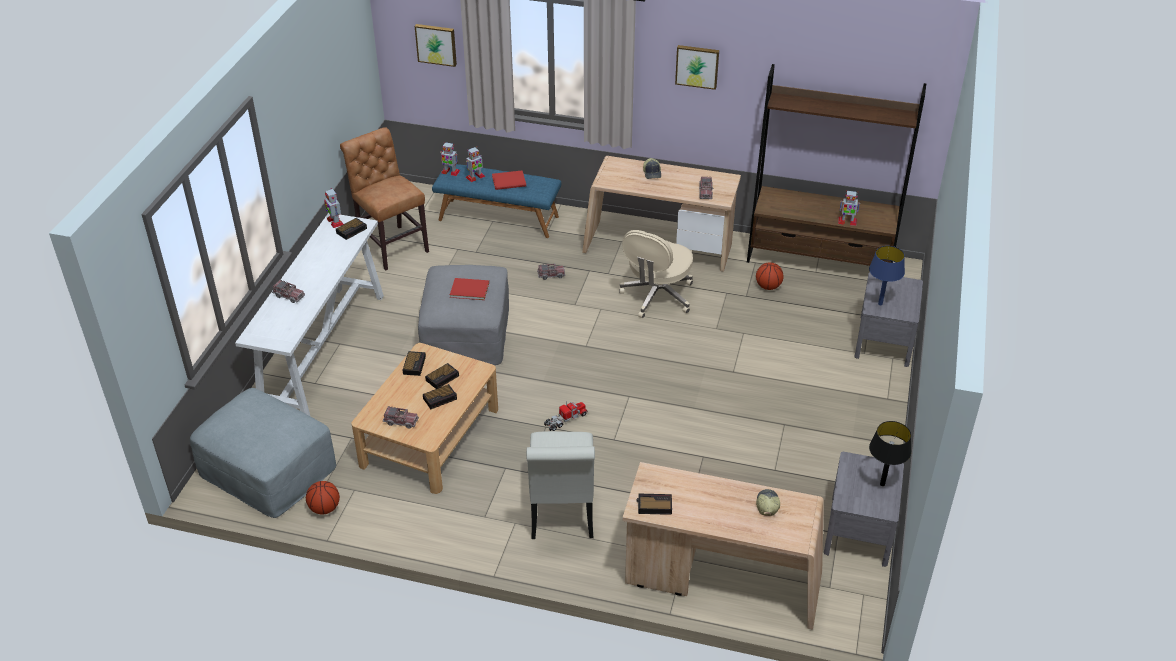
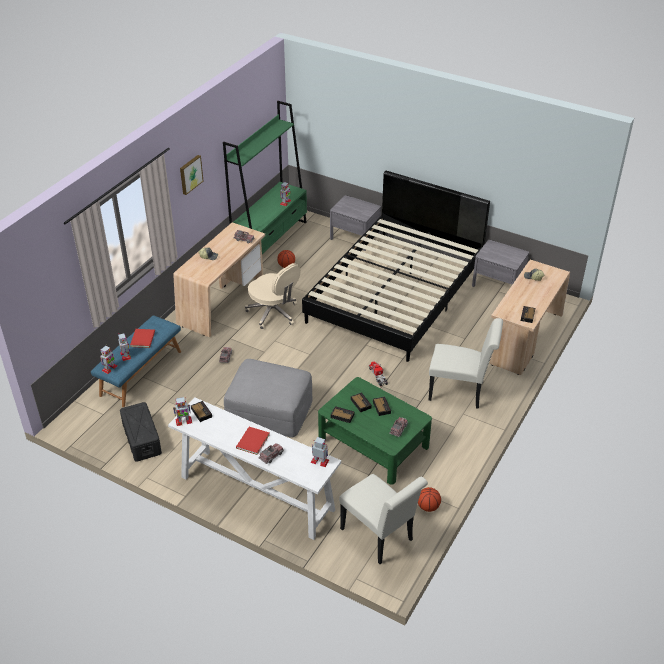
camera: 75 degrees left, 0 degrees up
grey ottoman [190,388,336,518] -> white chair [339,474,428,564]
brown chair [340,127,429,271] -> black storage box [120,402,162,462]
beige coffee table [351,343,498,494] -> green coffee table [318,377,432,485]
picture [415,24,457,67] -> none
red book [450,278,489,300] -> red book moved to [236,427,270,455]
brown bookcase [747,64,926,266] -> green bookcase [223,101,307,254]
blue table lamp [869,246,905,305] -> none
black table lamp [869,421,911,486] -> none
none -> black bed [302,171,490,362]
none -> toy robot [310,437,329,467]

